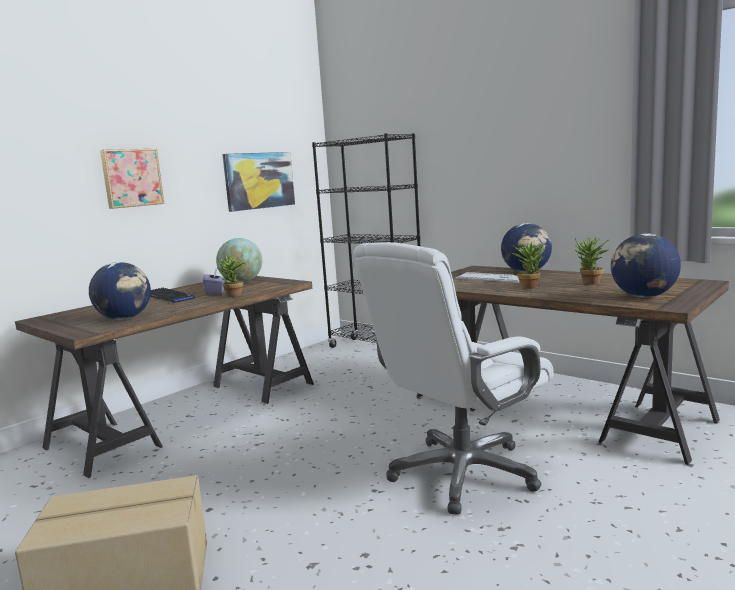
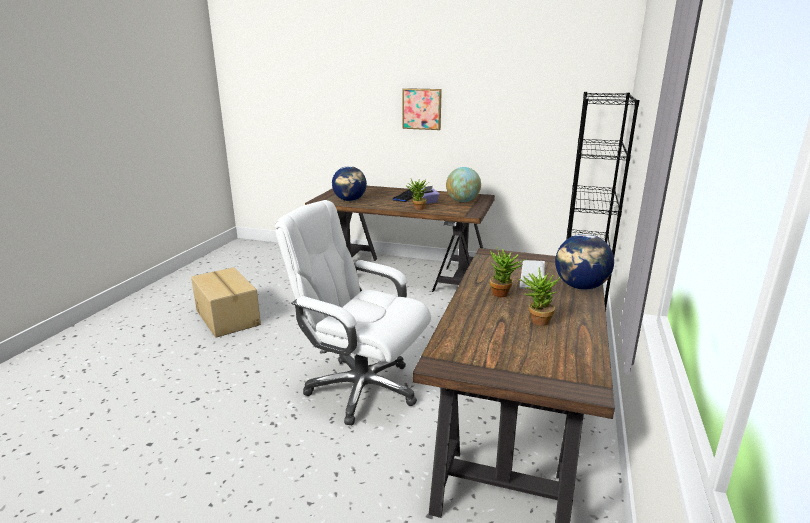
camera: 65 degrees right, 10 degrees up
picture [222,152,295,212] -> none
globe [611,233,681,297] -> none

